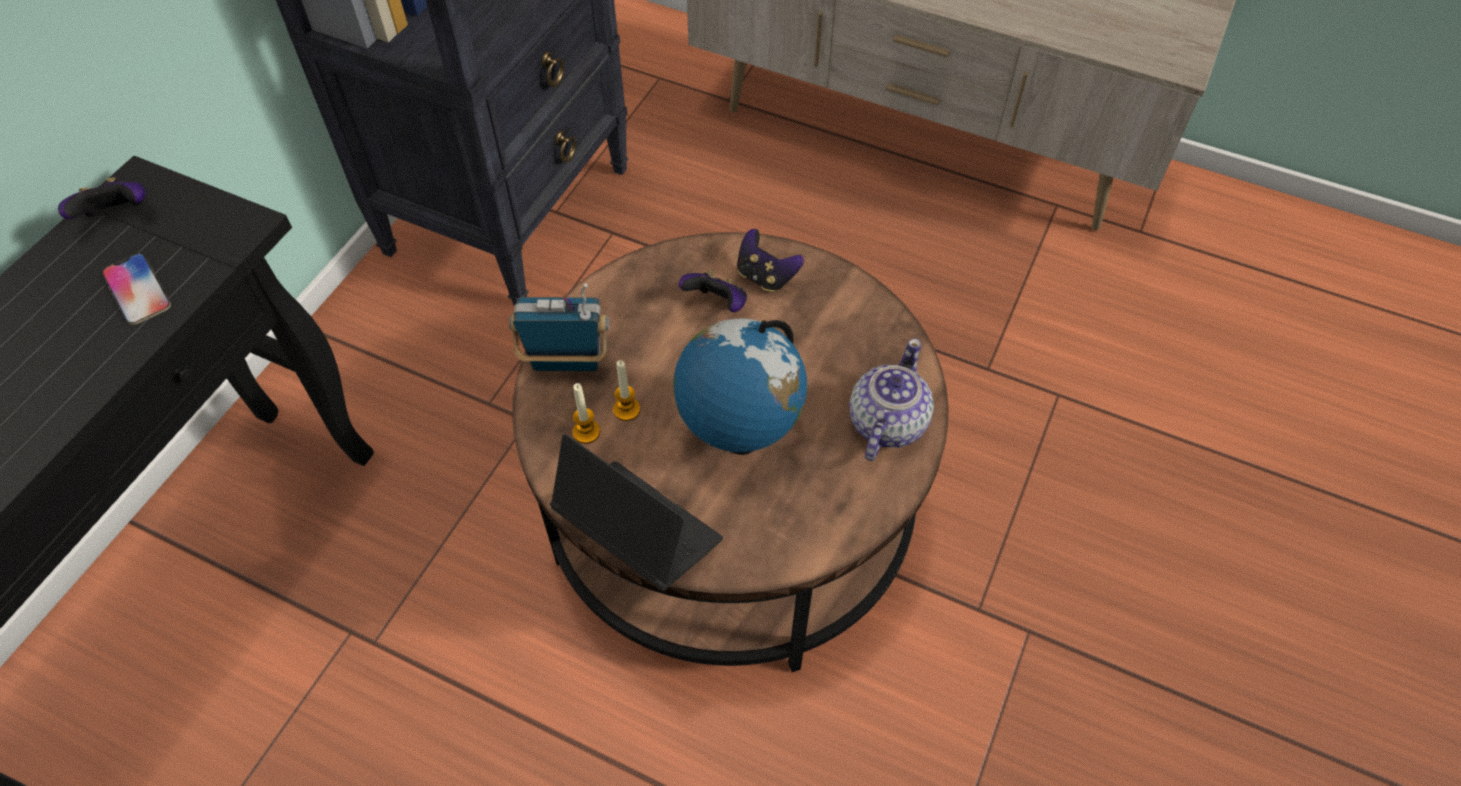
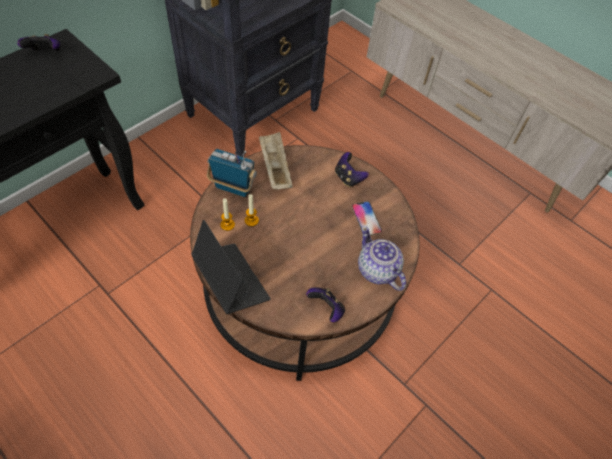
camera: 15 degrees right, 0 degrees up
phone [102,253,171,325] -> phone moved to [352,201,382,236]
globe [673,318,807,455] -> none
game controller [679,270,747,312] -> game controller moved to [306,287,345,322]
teapot [849,338,934,461] -> teapot turned 75 degrees counterclockwise [358,226,406,291]
none -> beige tray [259,132,293,190]

